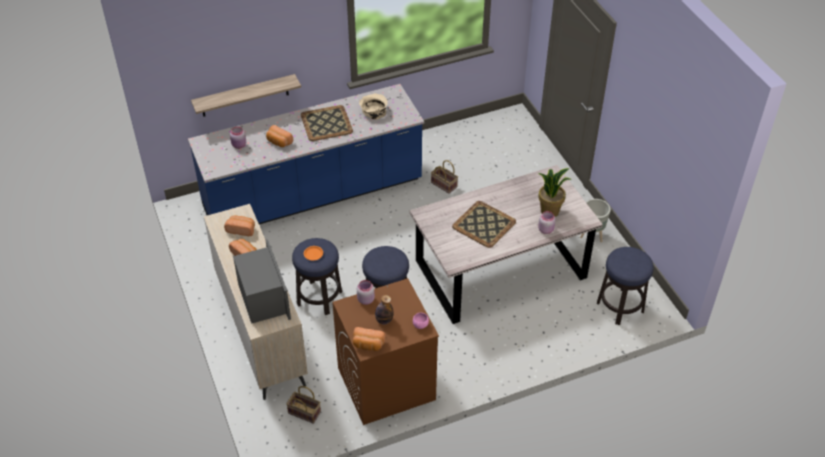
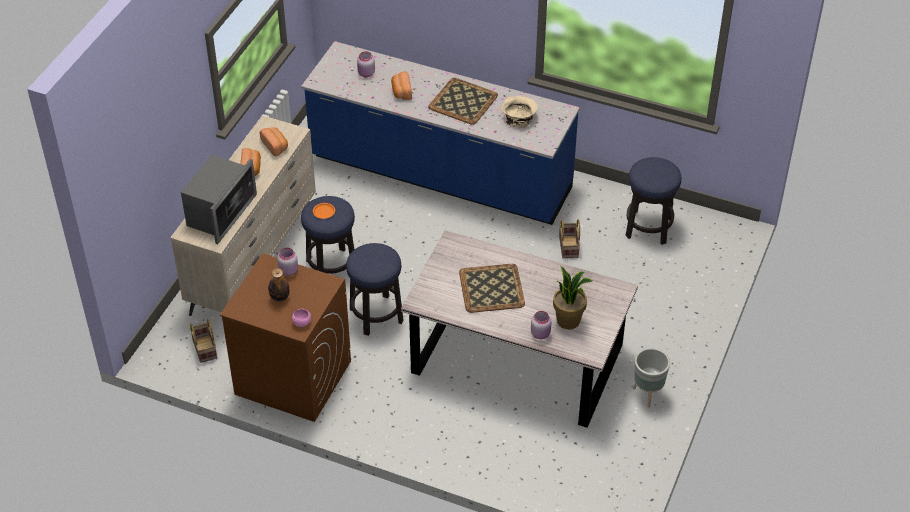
camera: 45 degrees right, 0 degrees up
shelf [191,74,301,117] -> none
bread [353,327,386,351] -> none
stool [597,247,654,325] -> stool moved to [625,157,681,245]

